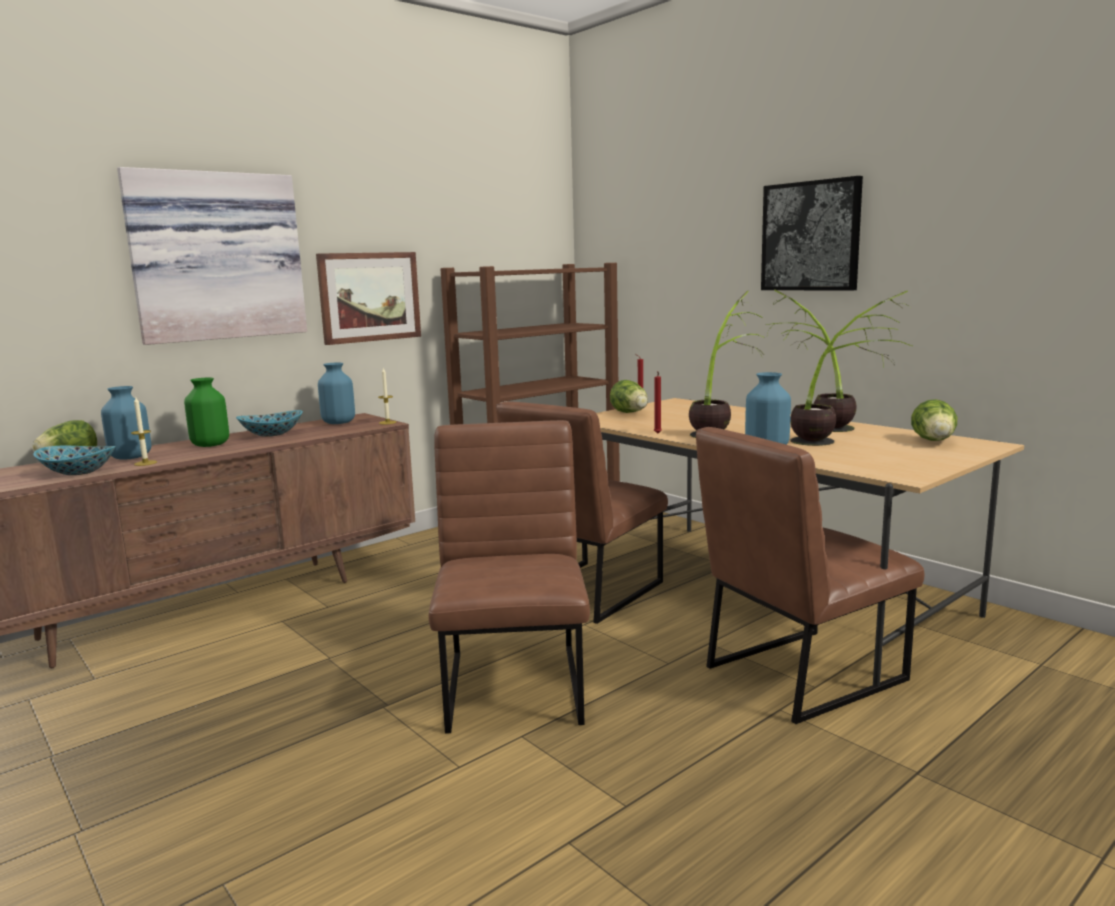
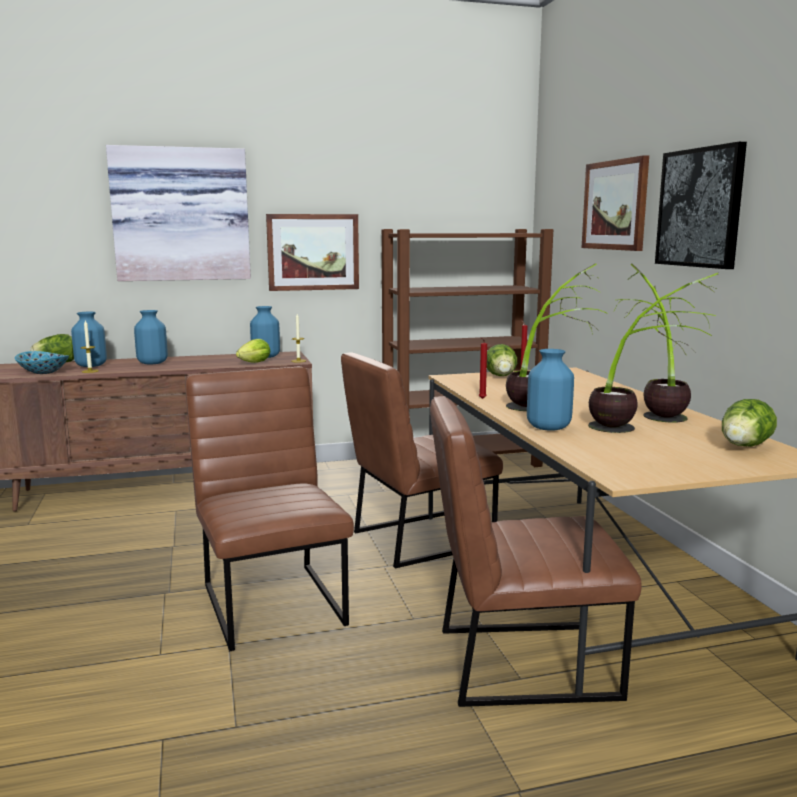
camera: 25 degrees right, 0 degrees up
green vase [184,378,229,447] -> blue vase [134,310,168,365]
bowl [236,410,303,437] -> none
brown chair [429,420,590,734] -> brown chair turned 45 degrees counterclockwise [185,367,354,651]
none -> lettuce [236,339,270,363]
none -> picture [582,155,649,251]

